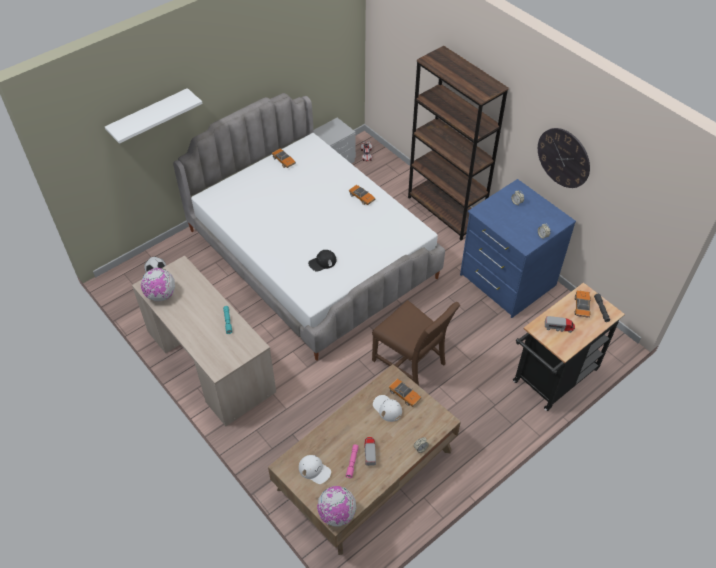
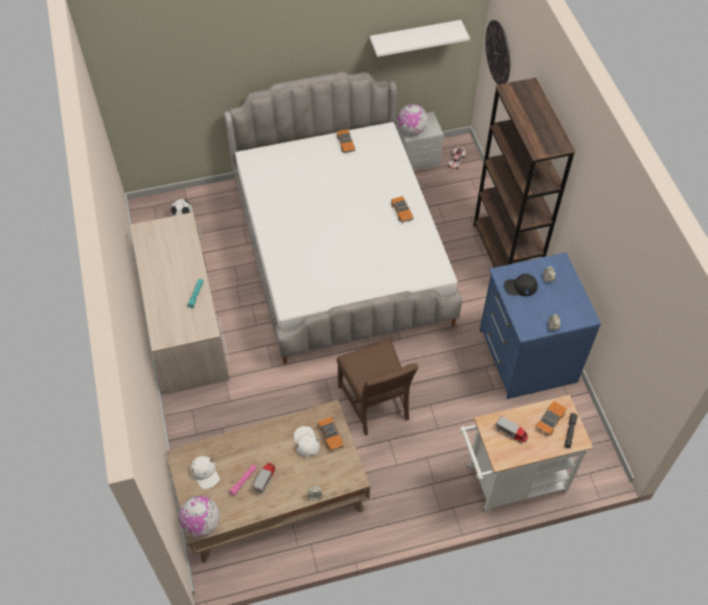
camera: 25 degrees right, 5 degrees up
white shelf [105,88,203,144] -> white shelf moved to [370,20,470,57]
globe [141,268,175,301] -> globe moved to [398,104,428,135]
black cap [308,250,337,272] -> black cap moved to [504,274,538,296]
black cart [513,282,625,411] -> white cart [460,395,593,513]
wall clock [538,128,590,188] -> wall clock moved to [485,20,510,85]

